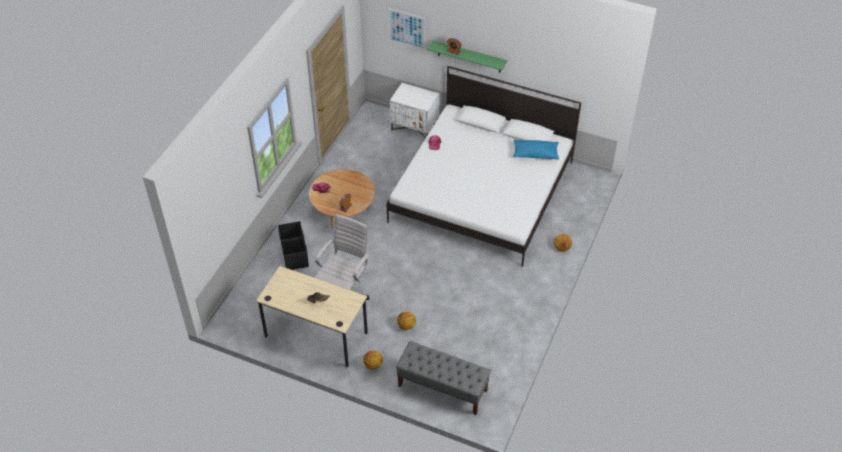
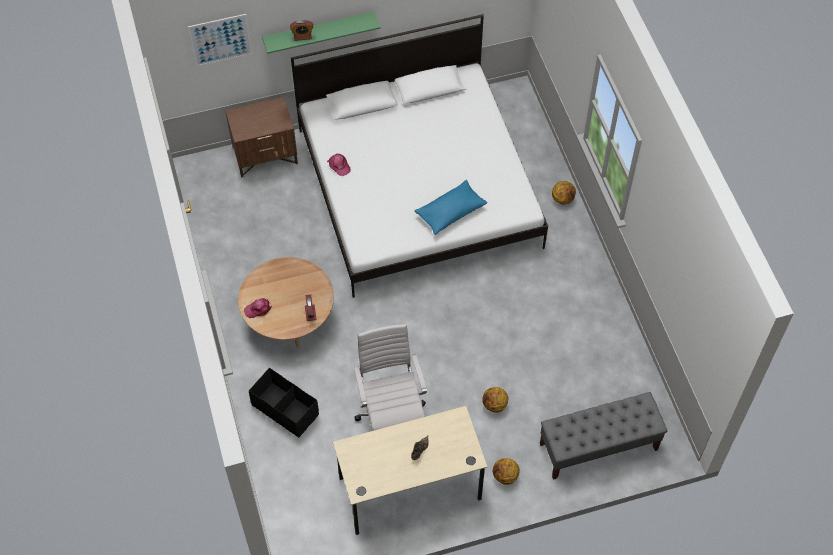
camera: 40 degrees left, 10 degrees up
white nightstand [390,83,440,138] -> brown nightstand [225,97,298,177]
blue pillow [513,140,559,160] -> blue pillow moved to [414,180,487,235]

